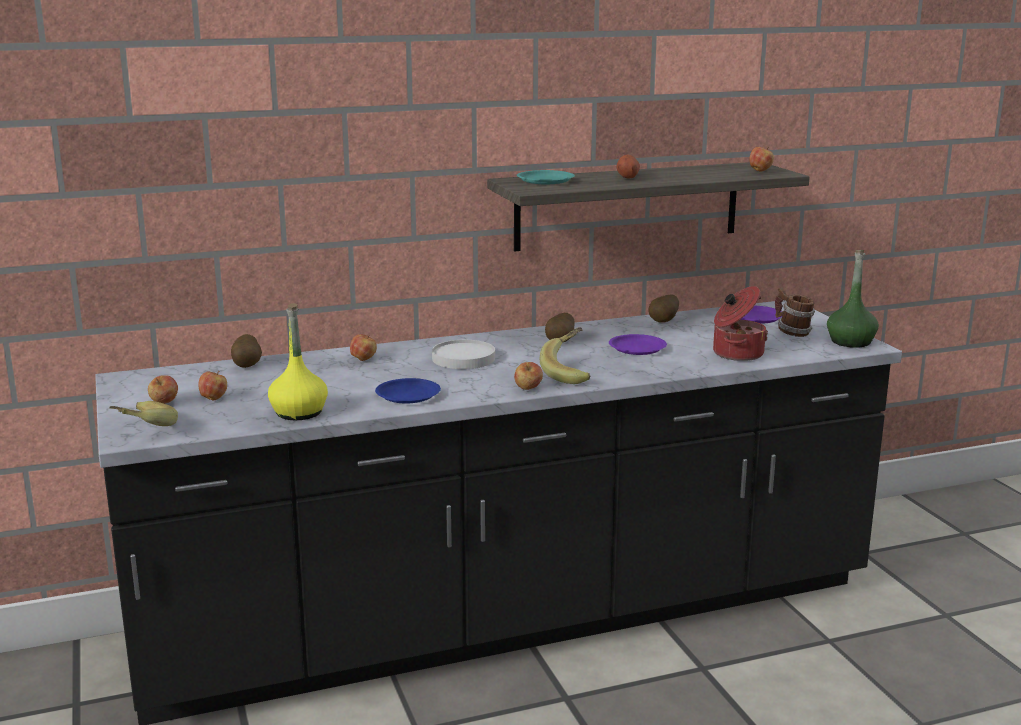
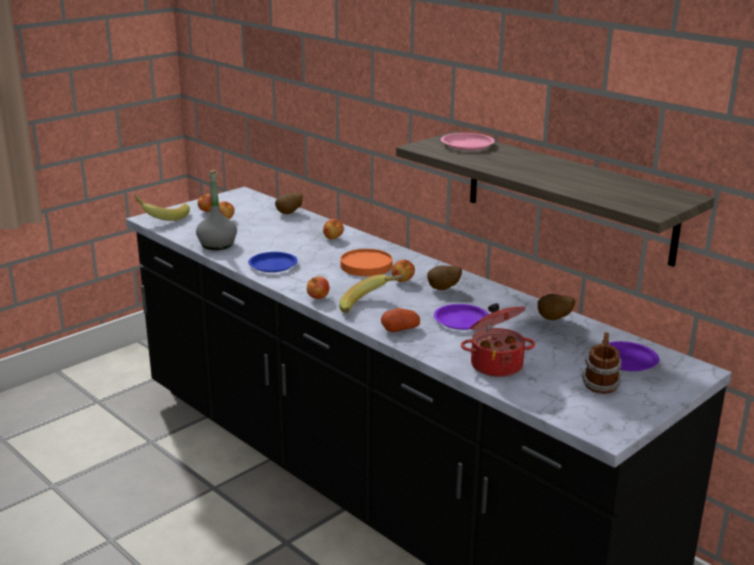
camera: 65 degrees right, 5 degrees up
yellow bottle [268,303,328,420] -> grey bottle [196,170,237,250]
white plate [432,340,495,369] -> orange plate [340,249,392,276]
turquoise plate [517,170,575,184] -> pink plate [441,133,495,150]
potato [616,154,640,179] -> potato moved to [381,308,420,332]
apple [749,146,774,172] -> apple moved to [392,259,415,282]
green bottle [827,250,879,348] -> none

